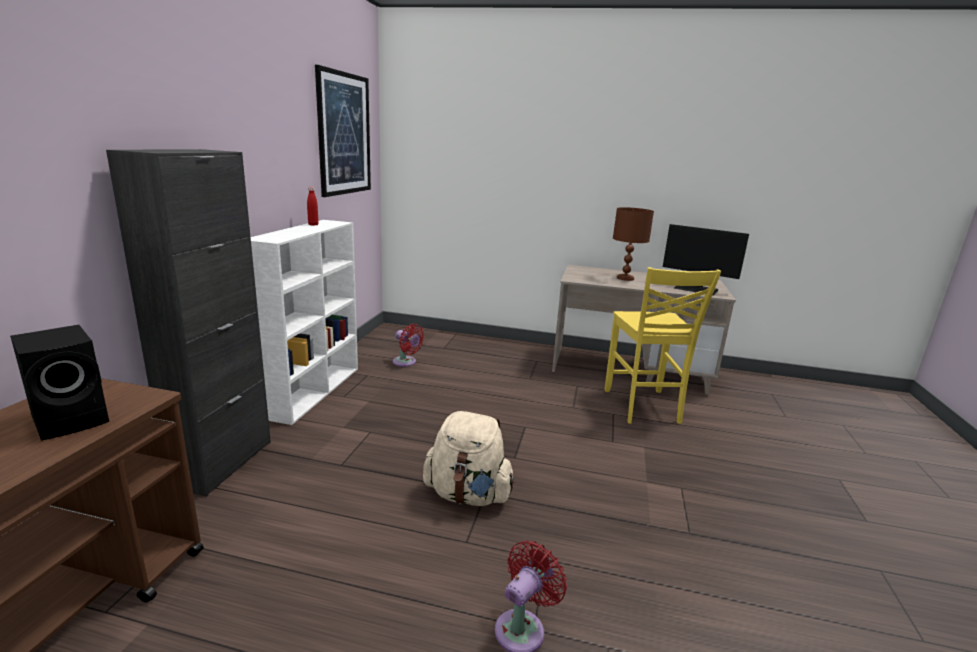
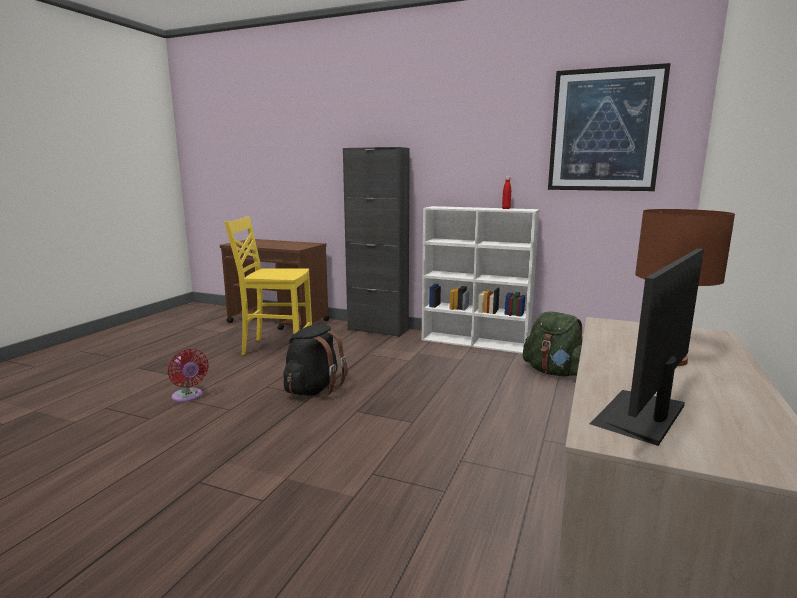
camera: 100 degrees right, 5 degrees down
black speaker [10,325,109,440] -> none
red fan [393,324,424,367] -> green backpack [523,311,583,376]
beige backpack [423,411,515,506] -> black backpack [283,325,348,398]
yellow chair [605,267,721,424] -> yellow chair moved to [224,216,312,355]

